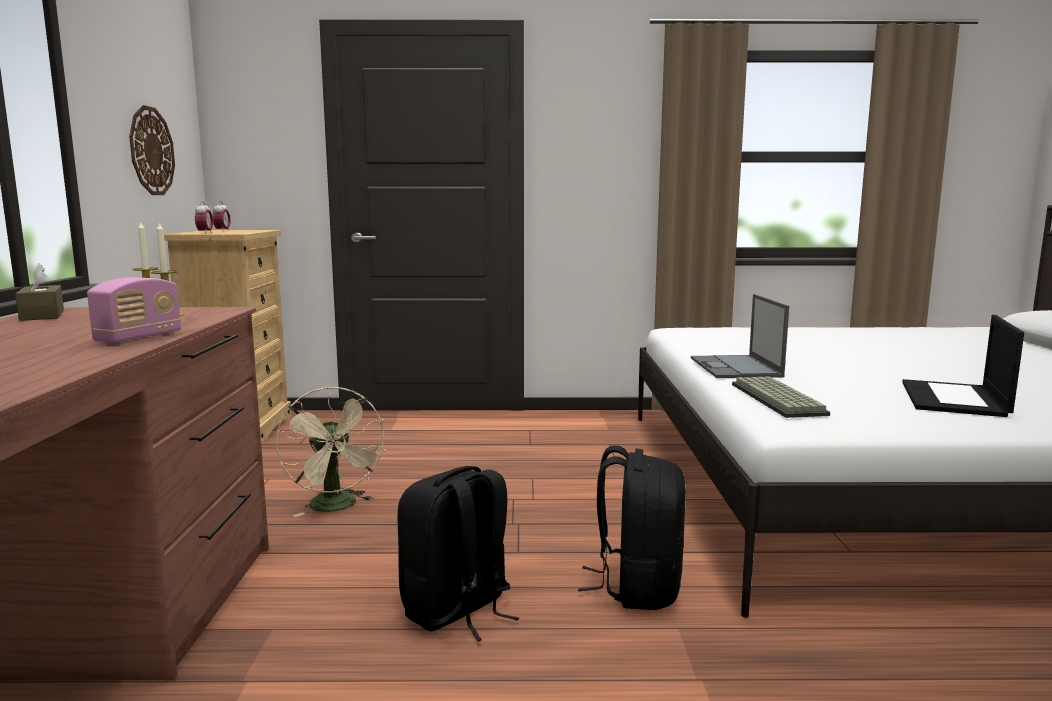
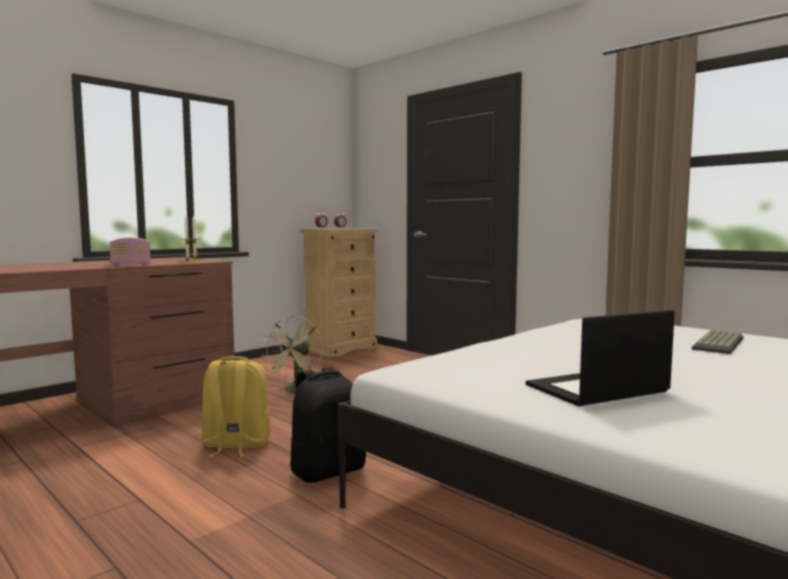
camera: 45 degrees right, 5 degrees down
brown tissue box [15,263,64,321] -> none
wall clock [129,105,175,195] -> none
black backpack [397,466,519,641] -> yellow backpack [202,356,270,457]
laptop [691,294,789,378] -> none
keyboard [732,376,830,418] -> keyboard moved to [692,329,744,354]

